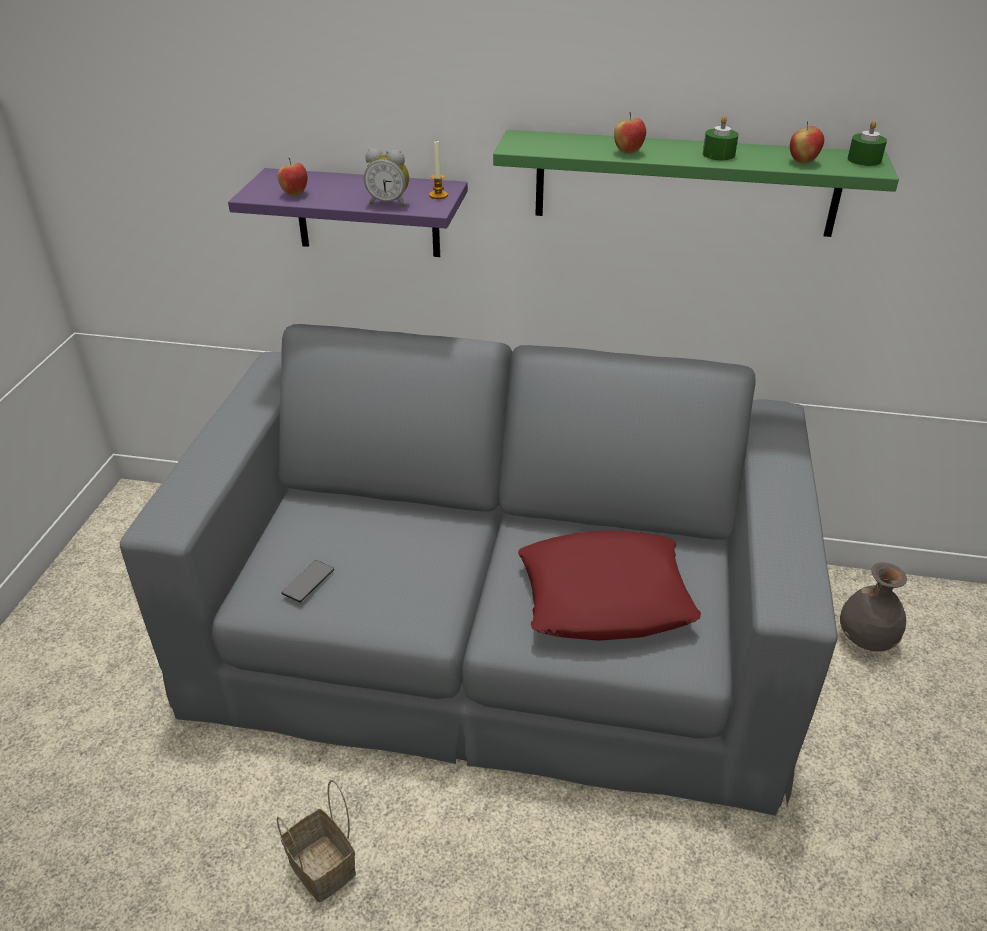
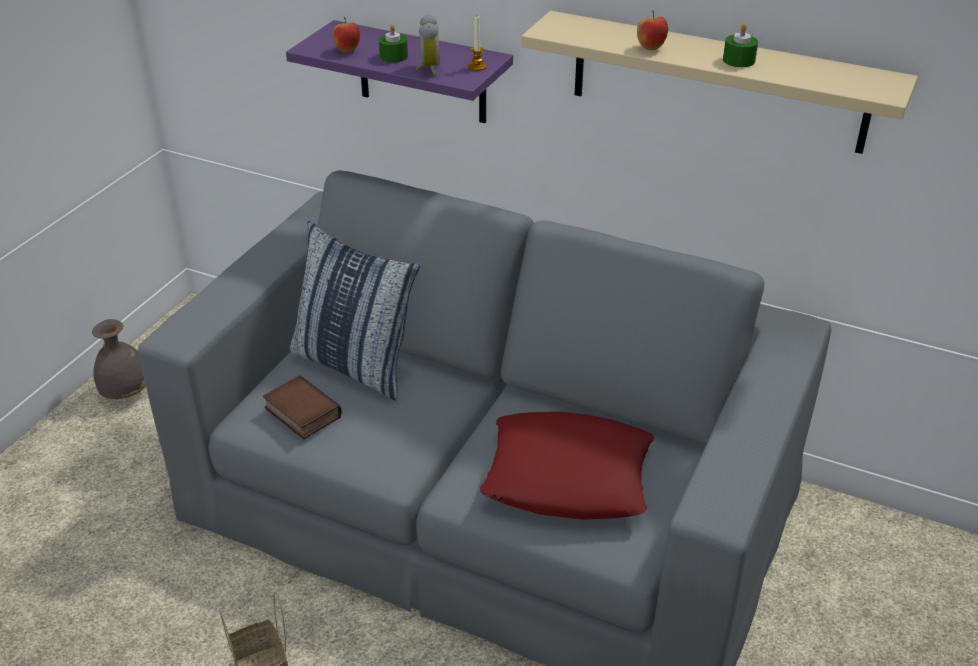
camera: 15 degrees right, 0 degrees up
phone [282,560,334,602] -> book [263,375,342,439]
alarm clock [364,148,409,207] -> alarm clock turned 120 degrees counterclockwise [416,14,440,76]
green shelf [493,130,899,237] -> beige shelf [521,11,918,154]
apple [790,121,824,164] -> none
grey vase [840,562,907,652] -> grey vase moved to [92,319,146,399]
green candle [847,120,887,166] -> green candle moved to [379,24,408,63]
none -> pillow [289,221,420,400]

